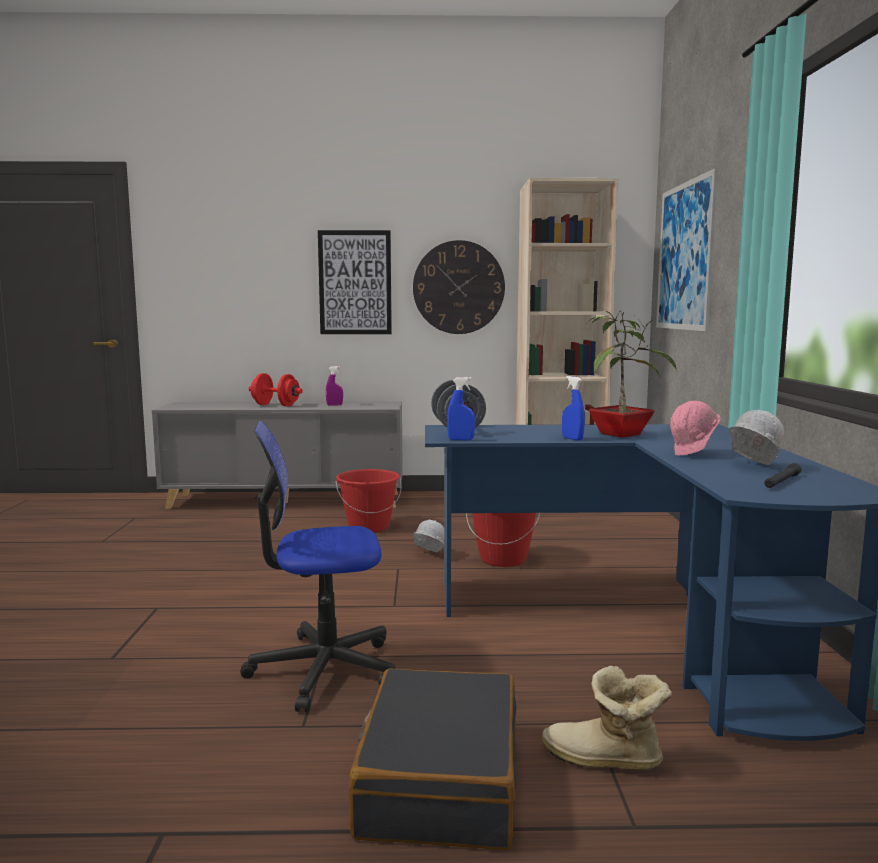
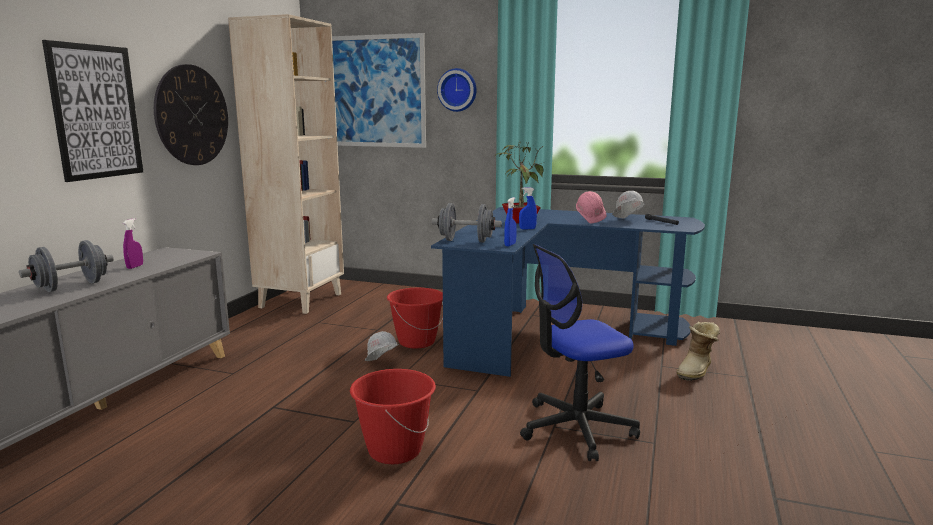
camera: 70 degrees left, 5 degrees up
office chair [240,421,396,712] -> office chair turned 60 degrees clockwise [520,244,640,461]
red dumbbell [249,373,303,406] -> grey dumbbell [19,240,114,292]
red bucket [336,469,402,533] -> red bucket moved to [350,369,436,464]
black suitcase [349,668,517,850] -> none
none -> wall clock [437,68,477,112]

